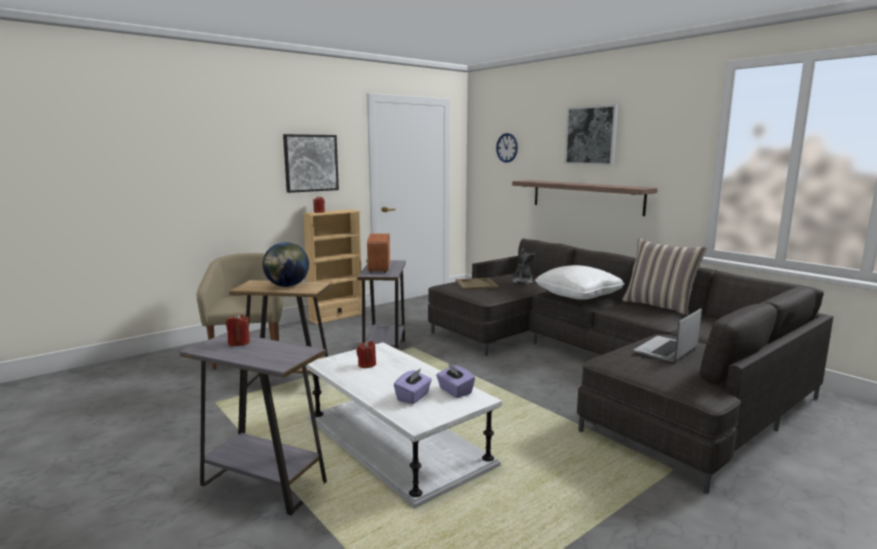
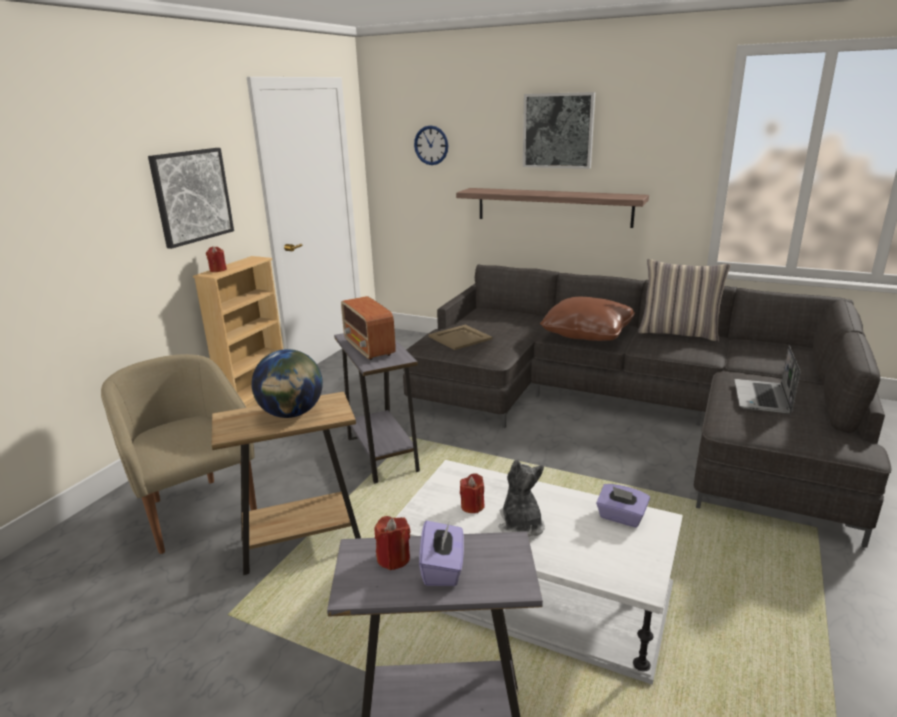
camera: 25 degrees left, 10 degrees up
purple tissue box [394,369,432,404] -> purple tissue box moved to [419,520,464,586]
plush toy [512,248,535,284] -> plush toy moved to [498,459,545,537]
white pillow [535,265,625,300] -> brown pillow [540,297,635,341]

